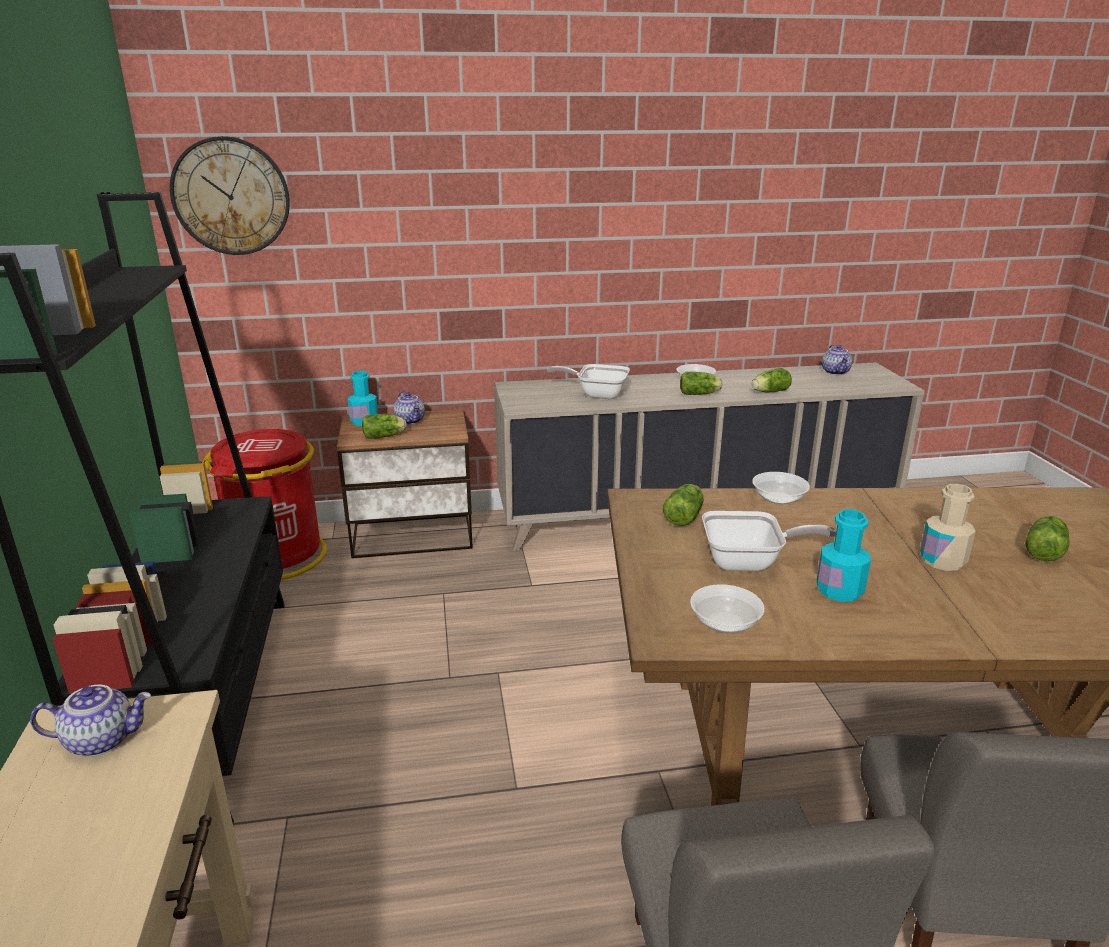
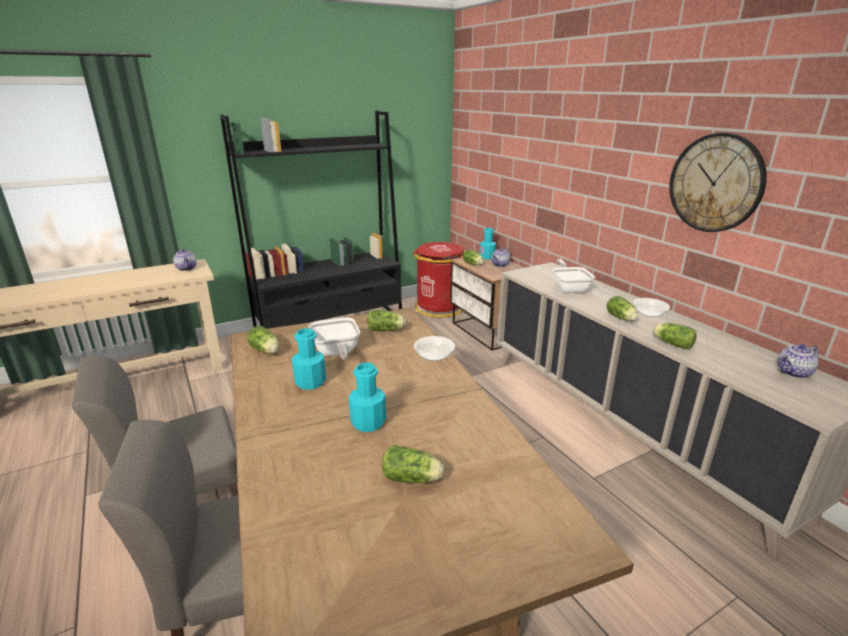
camera: 70 degrees right, 0 degrees up
wall clock [170,136,290,255] -> wall clock moved to [669,133,767,232]
bowl [690,584,765,633] -> lettuce [247,326,280,354]
beige bottle [920,484,976,571] -> turquoise bottle [349,363,386,432]

